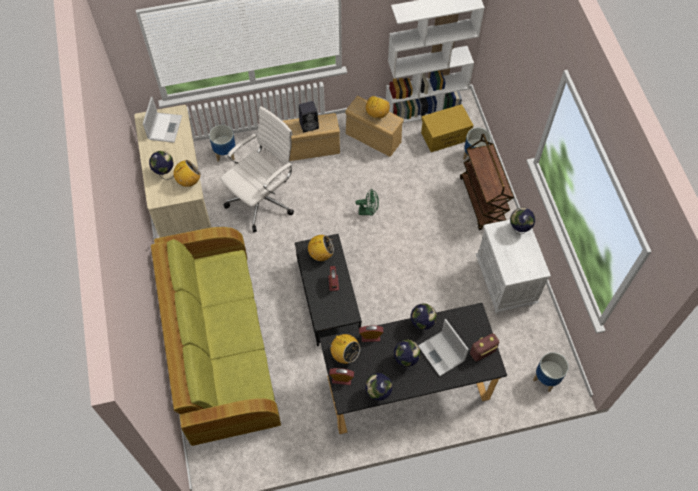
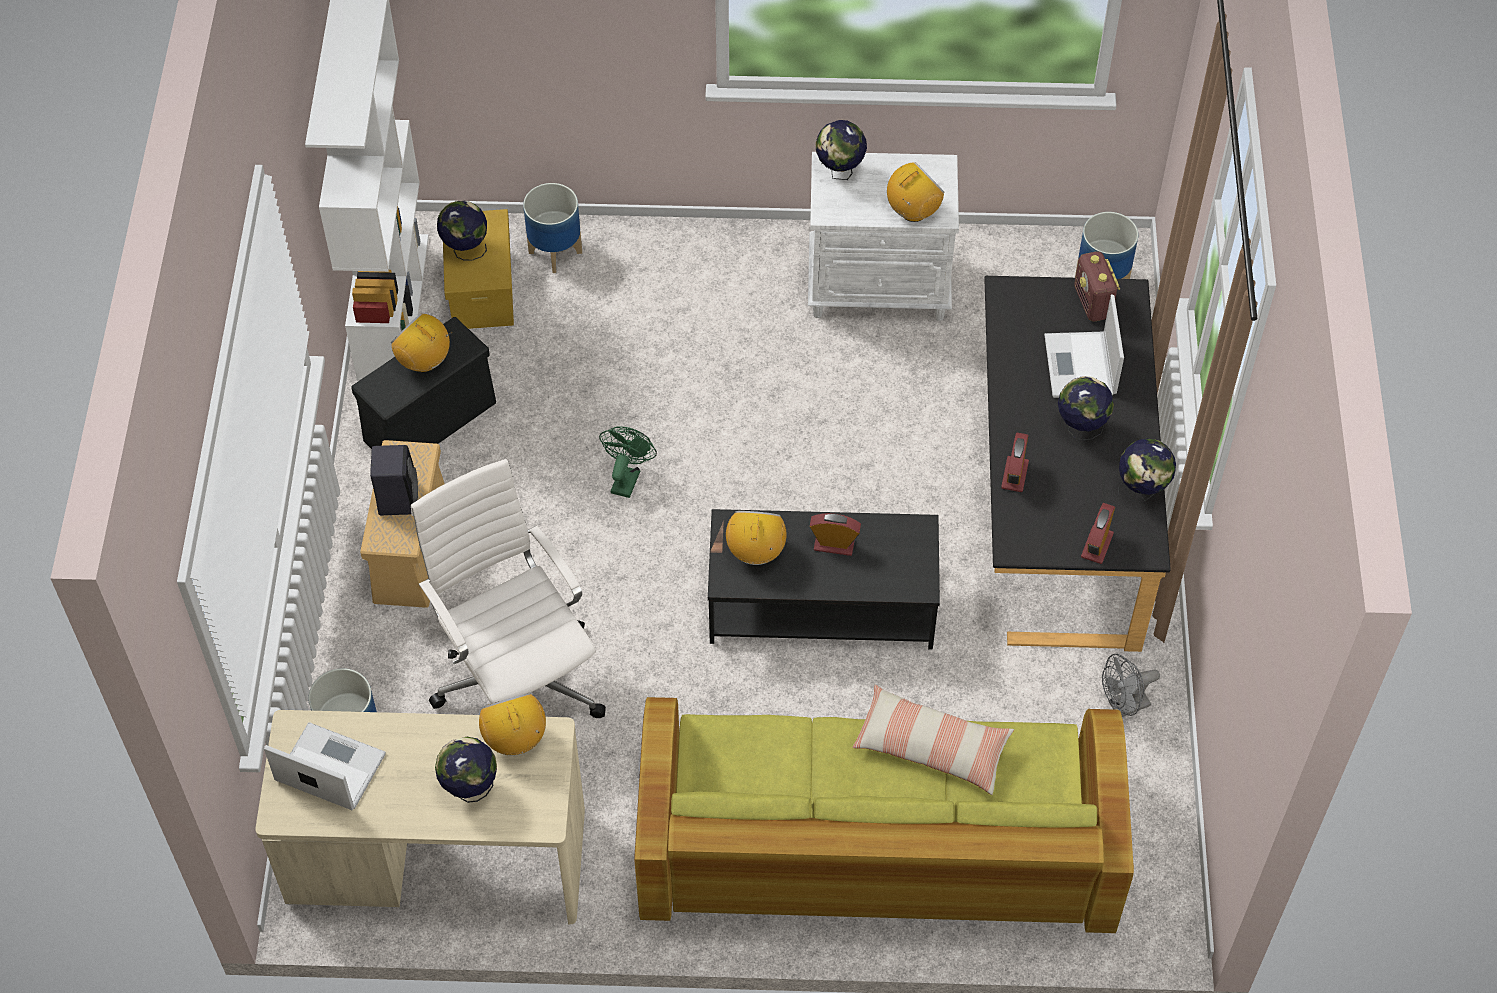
camera: 75 degrees left, 5 degrees down
radio [329,334,360,364] -> radio moved to [887,162,945,222]
beige storage box [345,96,404,157] -> black storage box [351,317,496,449]
globe [411,303,437,335] -> globe moved to [437,200,487,261]
laptop [418,319,469,376] -> laptop turned 105 degrees clockwise [1044,295,1124,398]
brown cart [460,134,514,230] -> none
none -> pillow [853,685,1014,795]
none -> grey fan [1102,654,1160,717]

